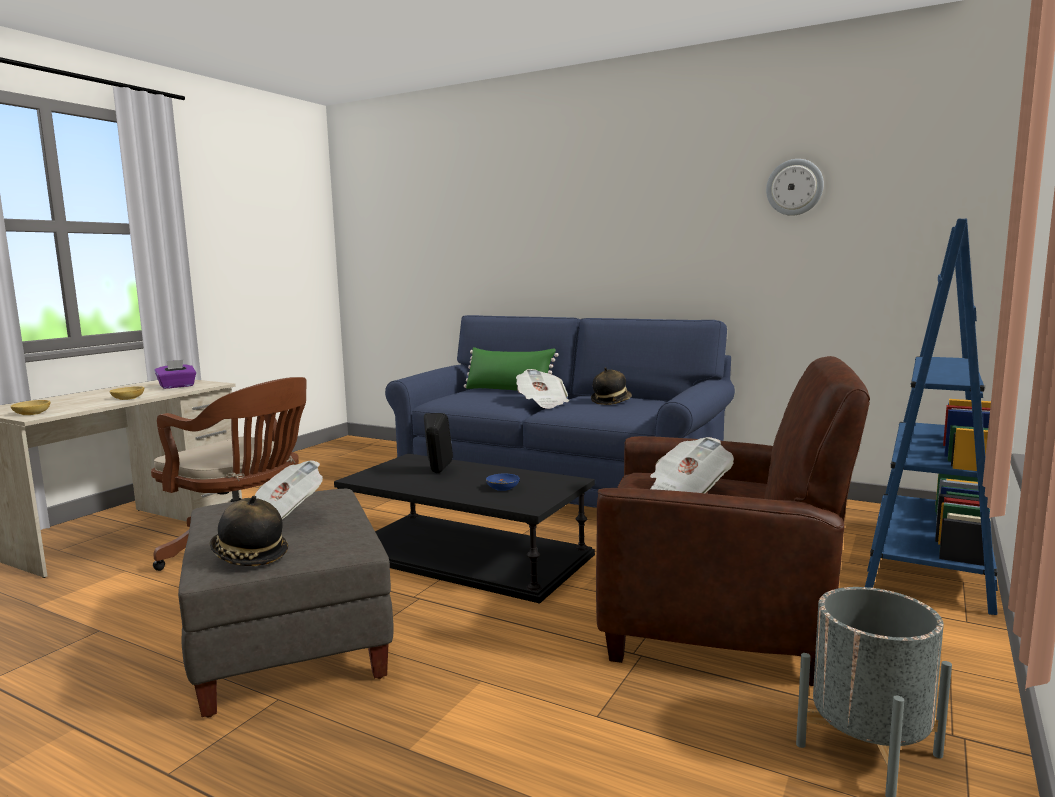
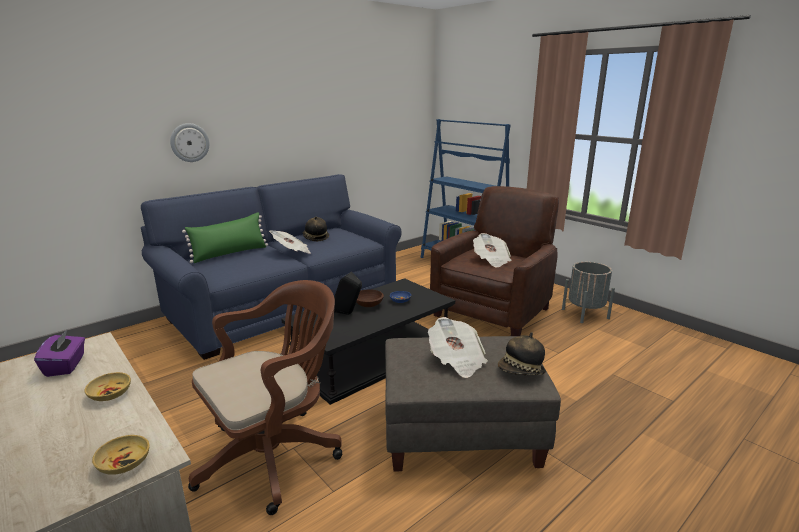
camera: 70 degrees left, 10 degrees up
wall clock [766,159,824,216] -> wall clock moved to [170,123,209,162]
none -> brown bowl [356,289,384,307]

